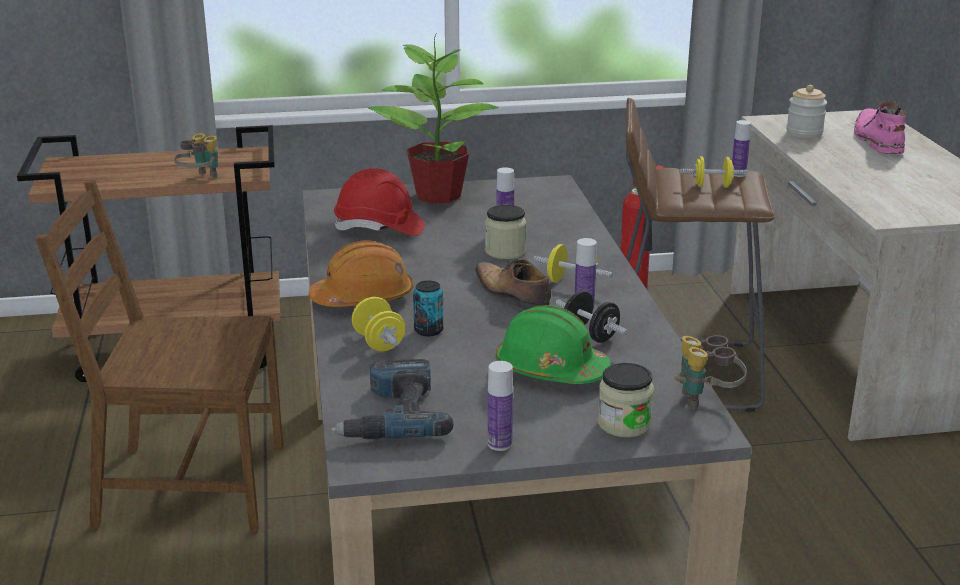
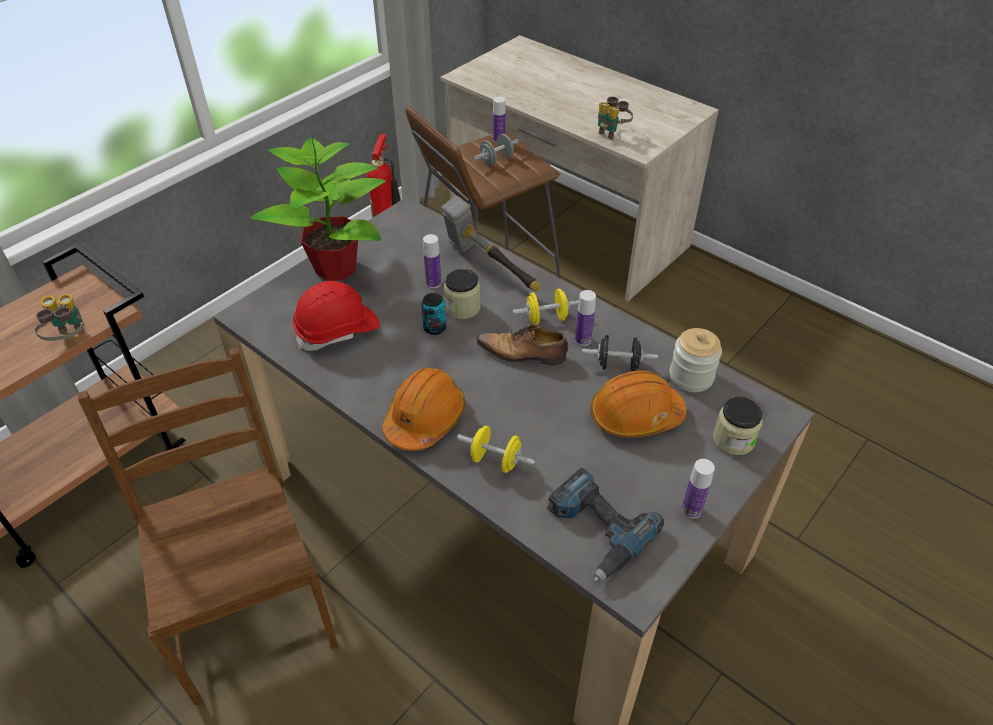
camera: 40 degrees left, 20 degrees up
brown chair [35,180,283,534] -> brown chair turned 105 degrees clockwise [77,347,338,705]
can [413,281,444,336] -> can moved to [421,293,446,335]
green hard hat [496,305,611,384] -> orange hard hat [591,371,687,437]
binoculars [675,335,747,410] -> binoculars moved to [598,97,633,140]
yellow dumbbell [680,156,748,188] -> grey dumbbell [473,134,519,166]
jar [786,85,827,138] -> jar moved to [670,328,722,392]
pink boot [854,101,906,154] -> none
none -> hammer [441,196,540,291]

